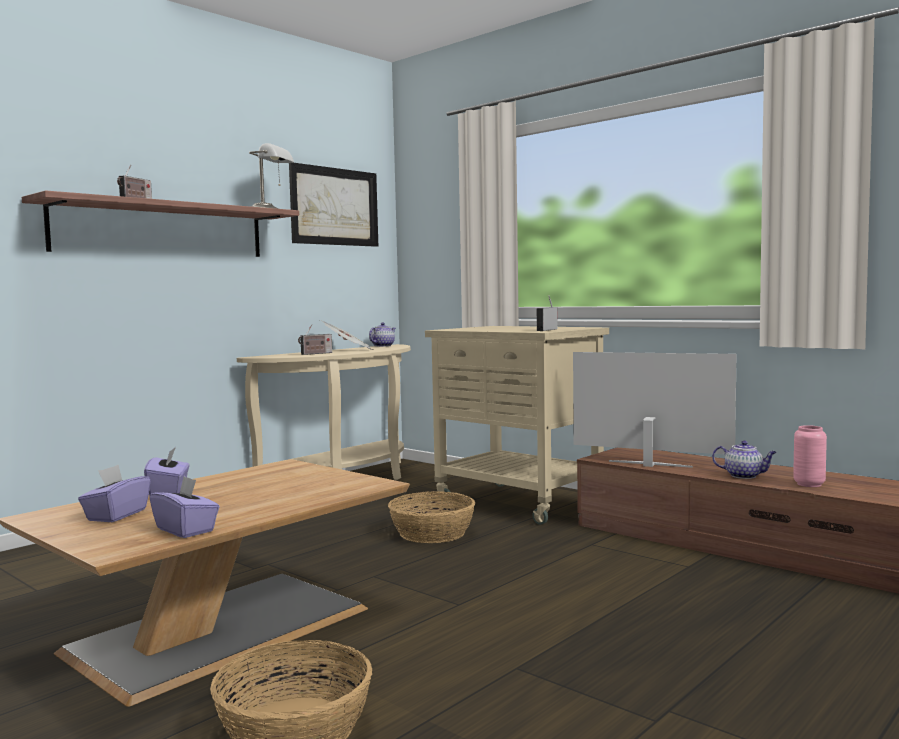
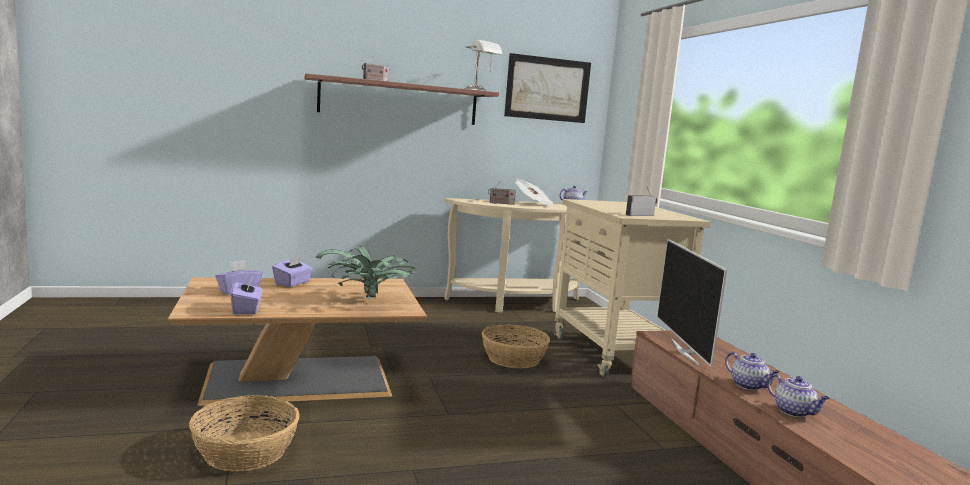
camera: 30 degrees right, 5 degrees up
television [573,352,736,468] -> television turned 150 degrees counterclockwise [657,239,727,367]
pink vase [793,425,827,487] -> teapot [767,374,830,417]
none -> potted plant [316,246,416,301]

